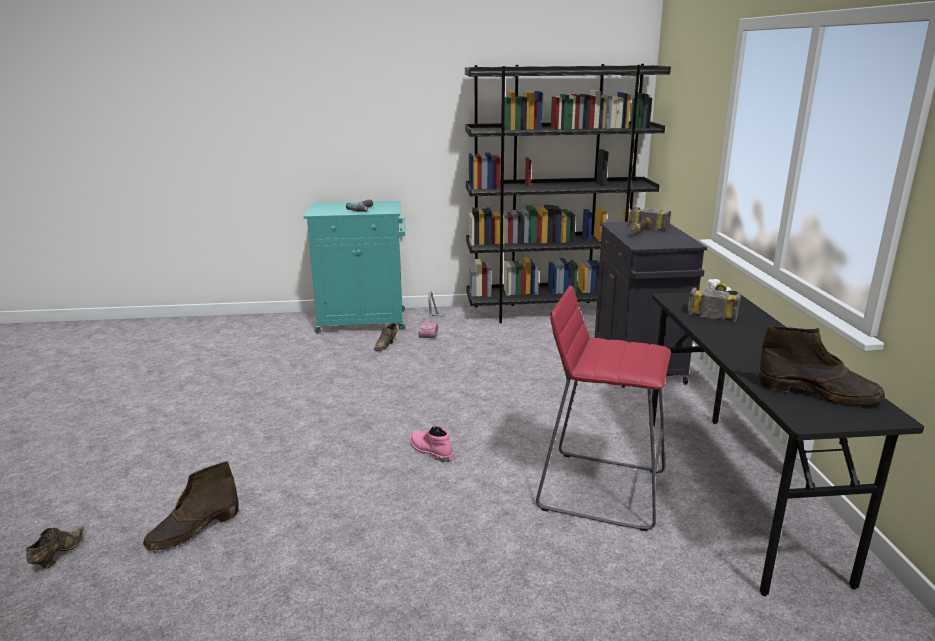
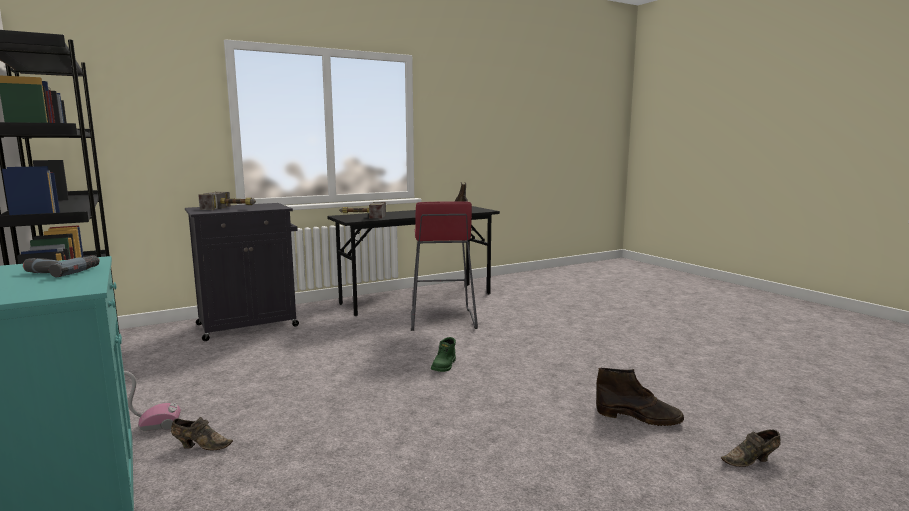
camera: 115 degrees left, 10 degrees down
pink boot [410,426,453,462] -> green boot [431,337,456,372]

